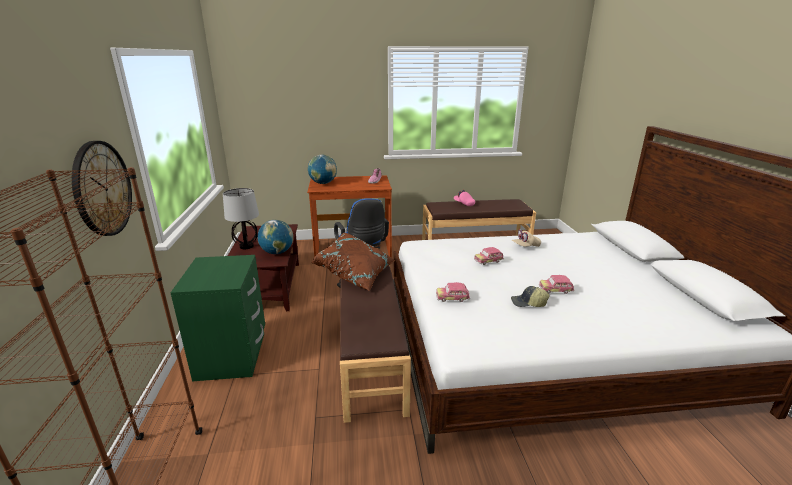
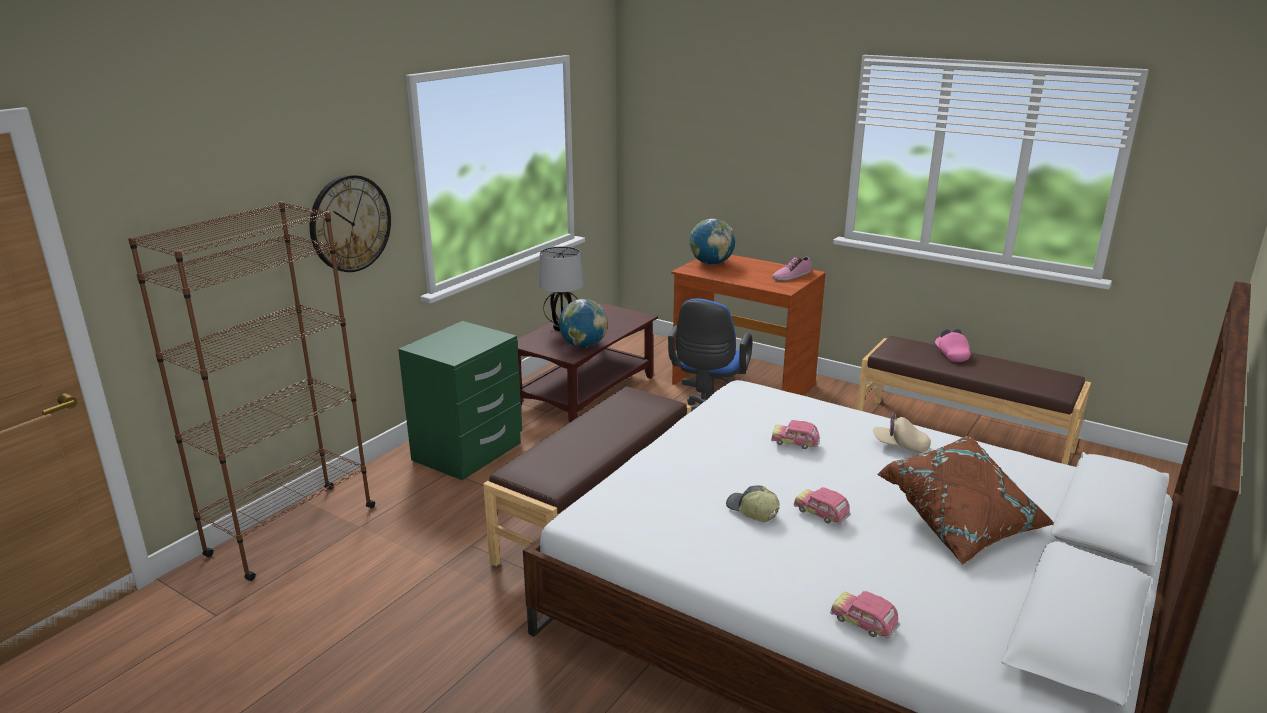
camera: 40 degrees right, 0 degrees up
brown pillow [312,233,395,291] -> brown pillow moved to [877,436,1054,565]
toy car [436,282,470,302] -> toy car moved to [830,591,900,638]

